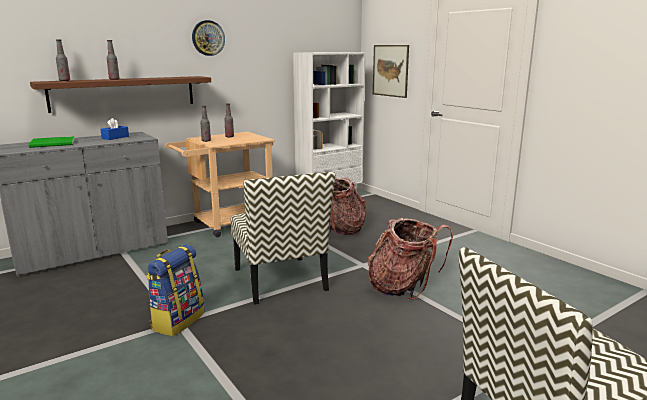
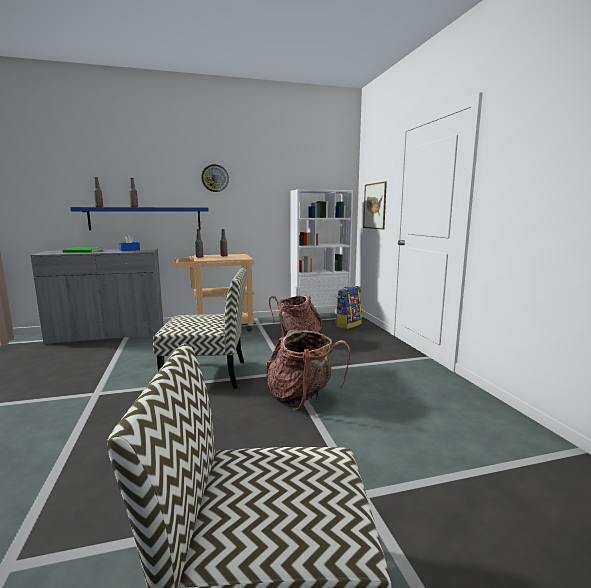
camera: 20 degrees right, 5 degrees down
brown shelf [30,76,211,113] -> blue shelf [70,207,209,230]
backpack [146,244,205,336] -> backpack moved to [335,286,362,329]
chair [230,172,336,305] -> chair turned 90 degrees counterclockwise [153,268,246,389]

